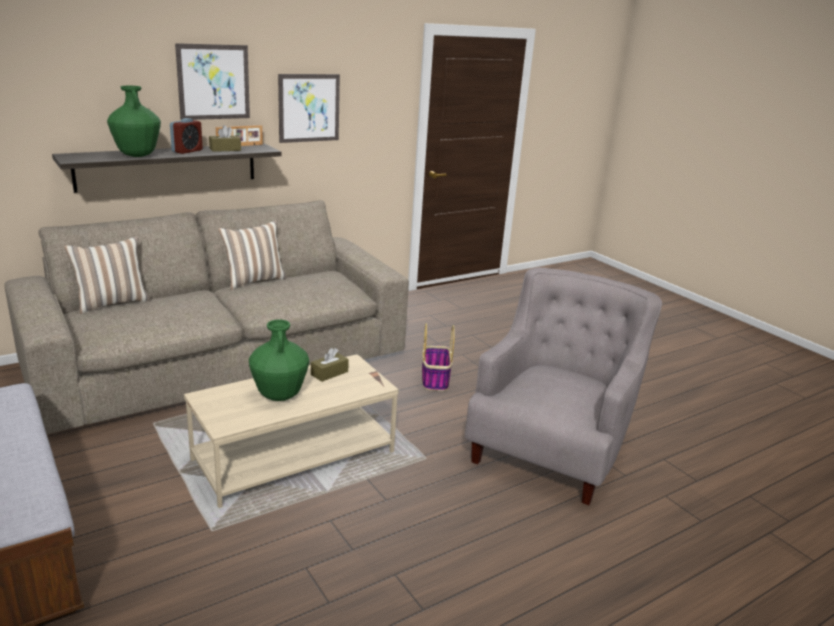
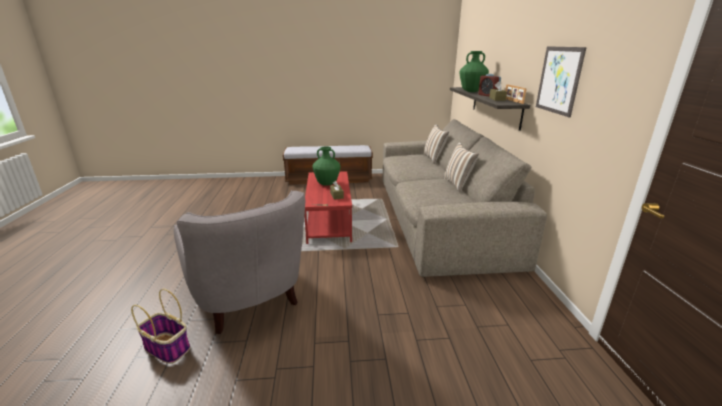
camera: 120 degrees right, 0 degrees up
picture [175,43,250,120] -> none
beige coffee table [184,354,399,508] -> red coffee table [305,171,352,244]
basket [422,323,455,391] -> basket moved to [131,289,190,364]

